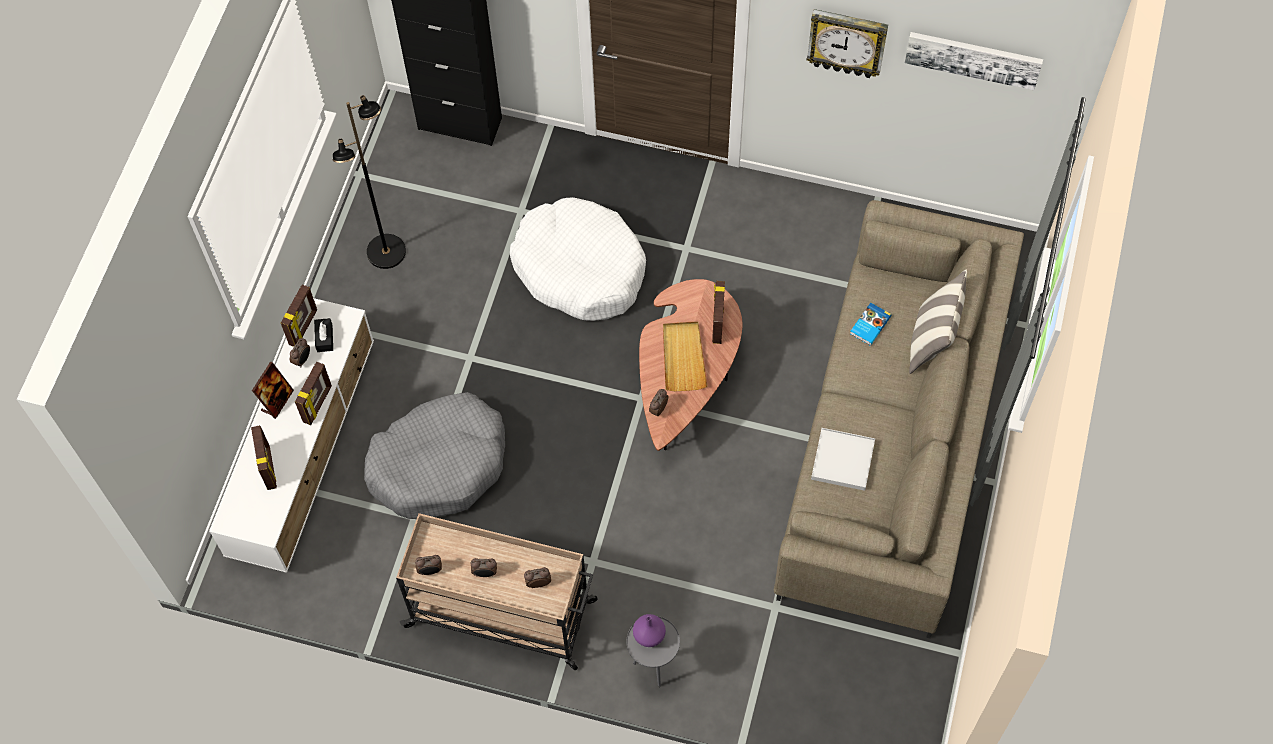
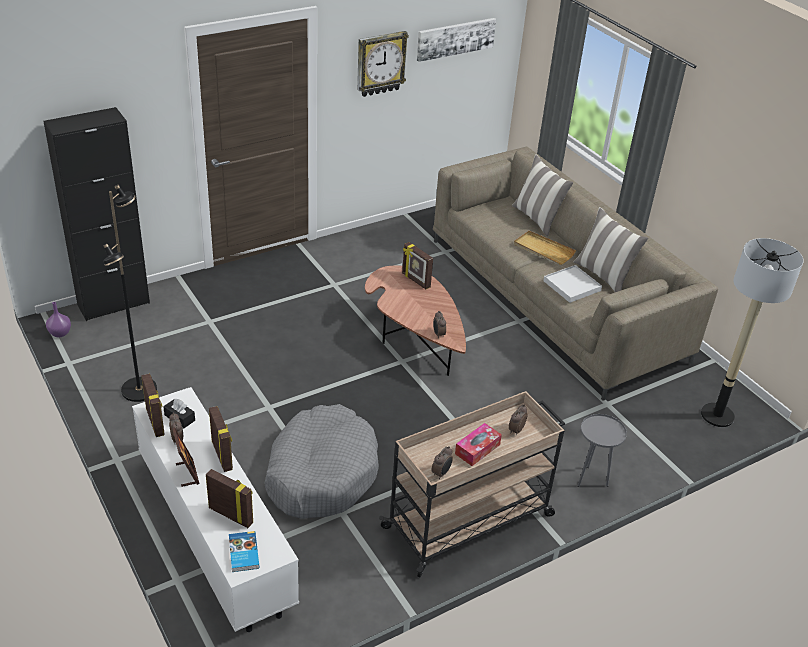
camera: 50 degrees left, 25 degrees down
alarm clock [471,558,497,577] -> tissue box [455,423,502,466]
white dog bed [510,197,646,321] -> none
purple vase [633,614,666,647] -> purple vase moved to [46,302,71,337]
beige tray [663,321,707,391] -> beige tray moved to [514,231,576,265]
book [850,303,891,346] -> book moved to [229,531,260,572]
none -> pillow [574,207,648,292]
none -> floor lamp [701,238,804,427]

